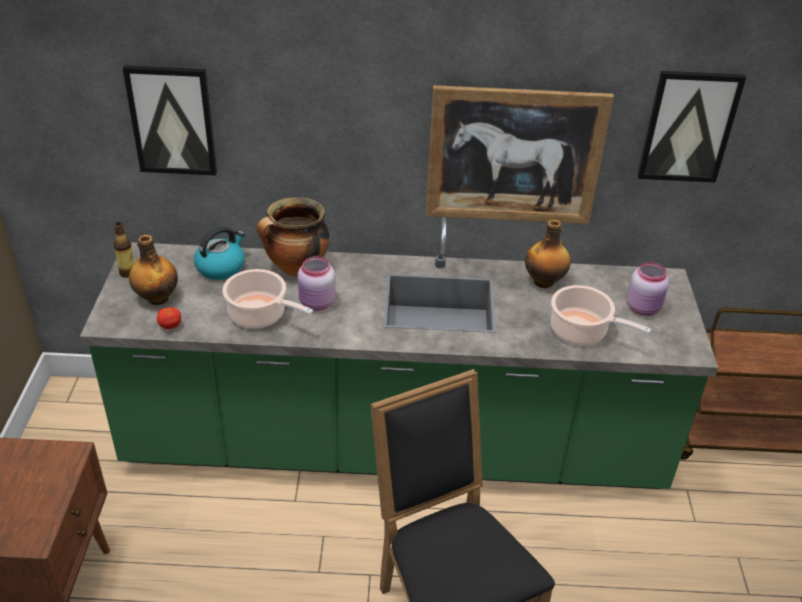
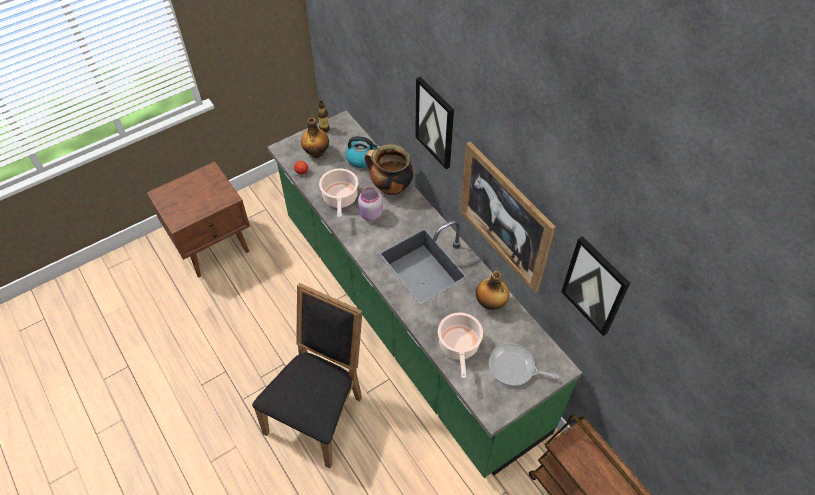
camera: 55 degrees right, 15 degrees up
picture [123,65,217,175] -> picture moved to [415,76,454,169]
pink jar [627,262,669,316] -> frying pan [489,343,558,386]

